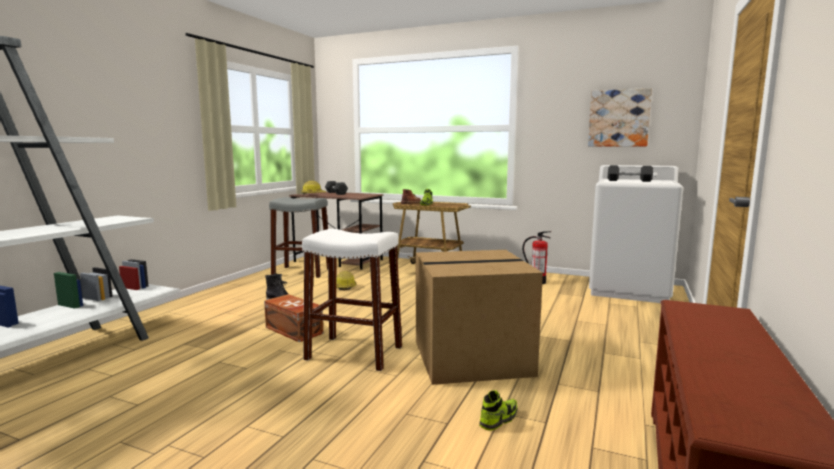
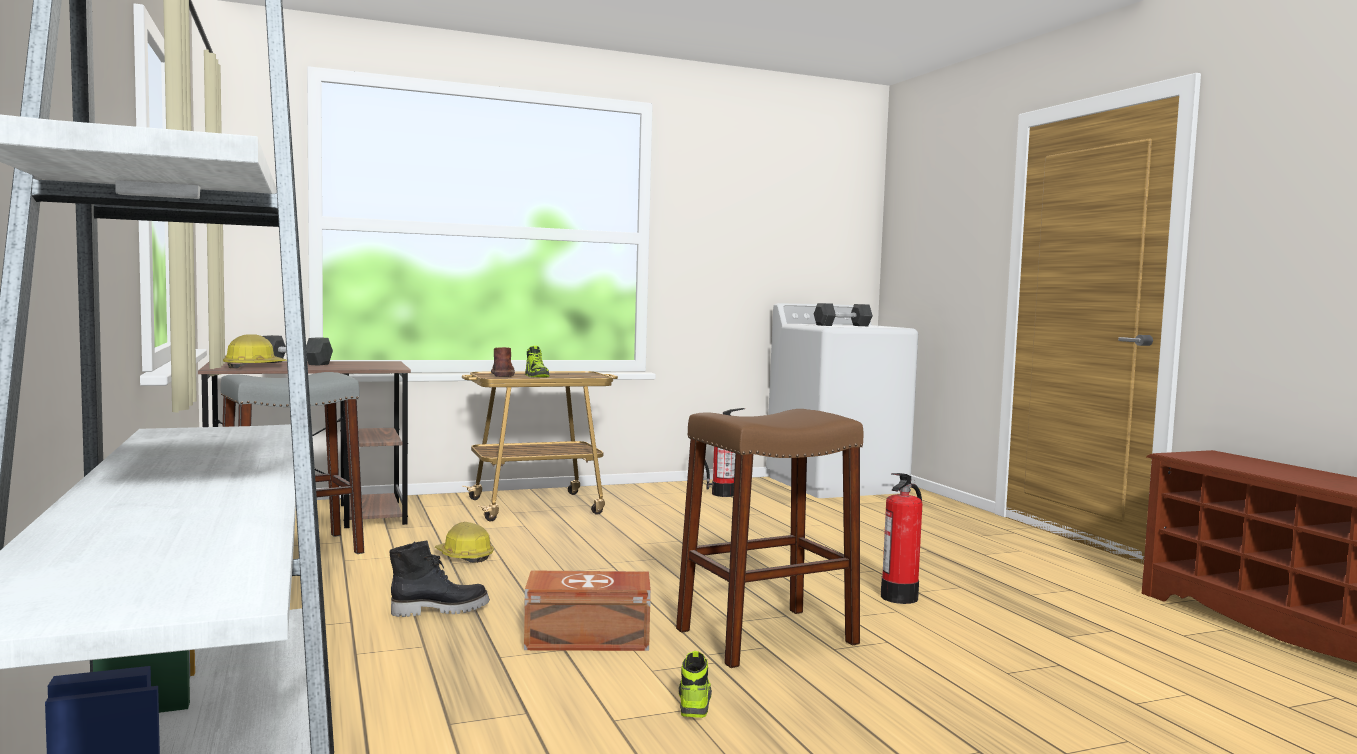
camera: 45 degrees left, 5 degrees down
white stool [302,229,402,371] -> brown stool [676,409,863,668]
cardboard box [416,250,543,385] -> fire extinguisher [881,473,922,604]
shoe [479,390,518,431] -> shoe moved to [679,651,712,718]
picture [588,88,652,146] -> none

